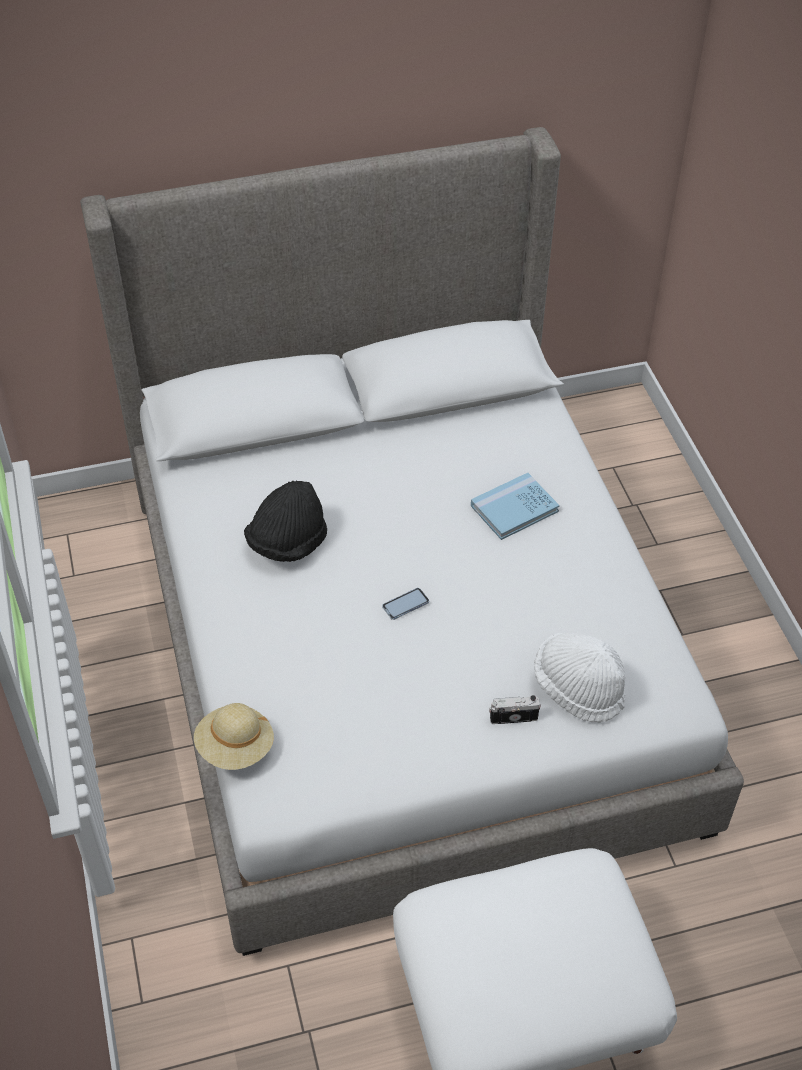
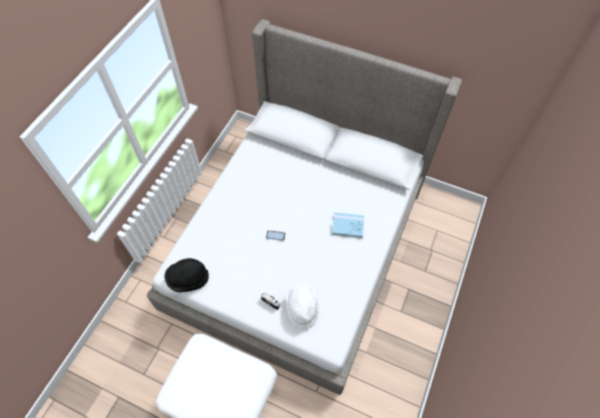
camera: 40 degrees right, 10 degrees up
beige hat [194,703,274,770] -> none
black hat [244,481,327,562] -> black hat moved to [164,258,209,292]

